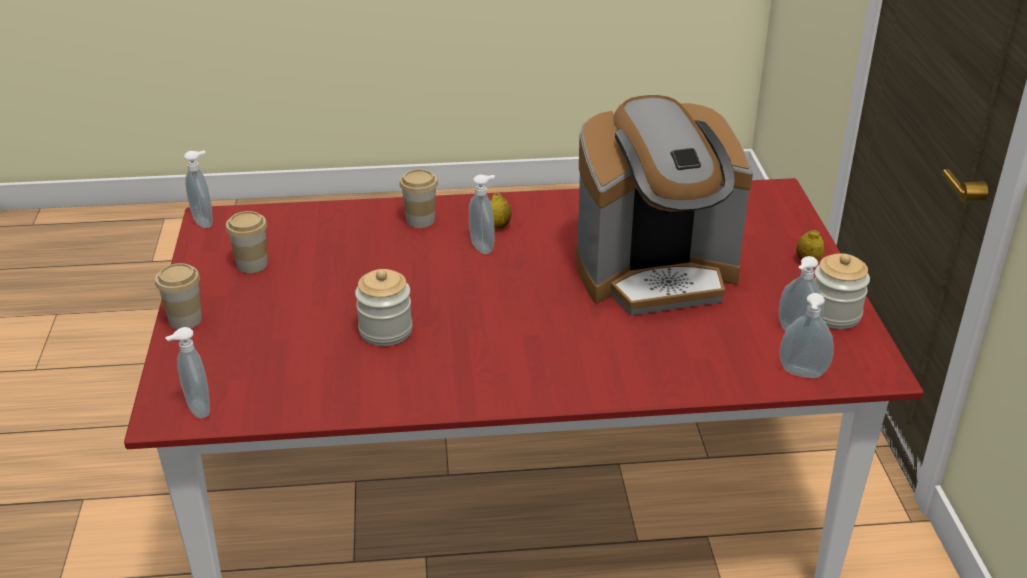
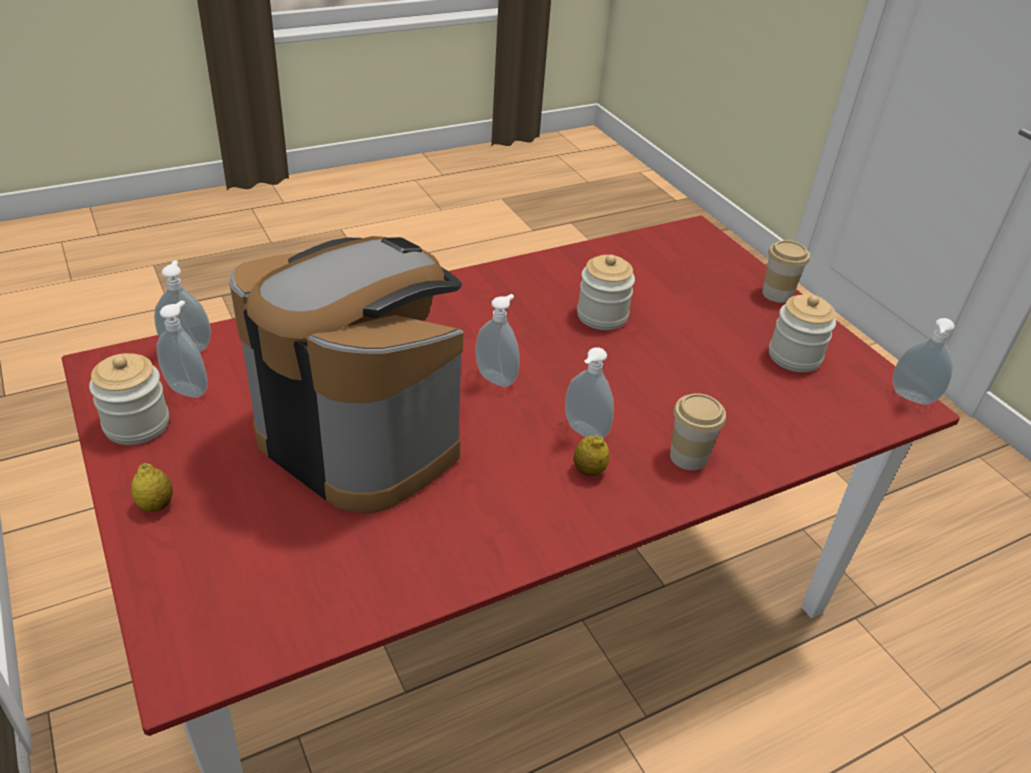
camera: 155 degrees right, 5 degrees up
soap dispenser [165,327,210,418] -> soap dispenser moved to [475,294,520,387]
cup [226,211,268,273] -> jar [769,294,836,372]
coffee machine [576,95,753,315] -> coffee machine turned 75 degrees clockwise [229,236,464,513]

